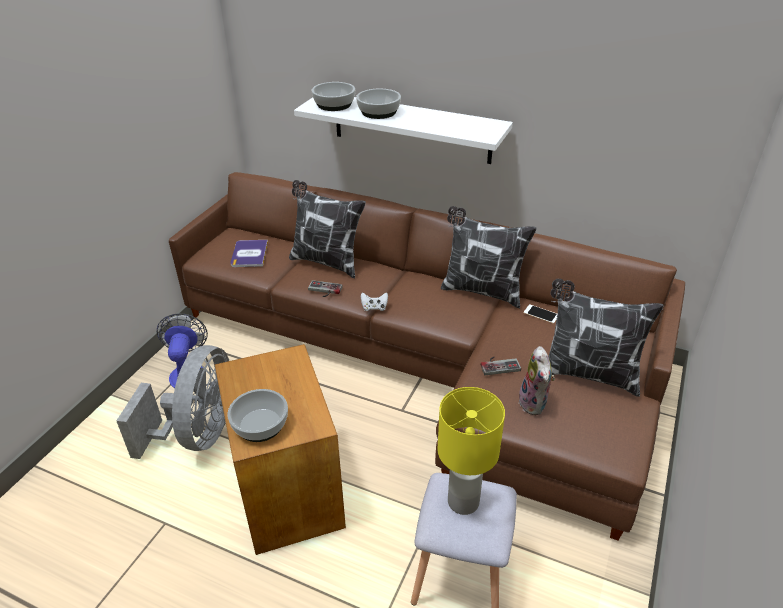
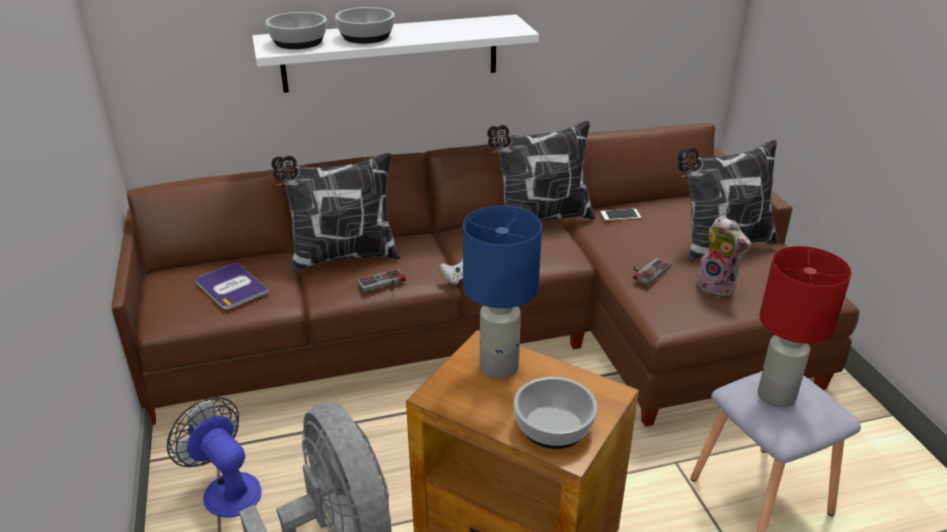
camera: 40 degrees left, 5 degrees down
yellow table lamp [437,387,505,515] -> red table lamp [758,246,852,408]
none -> blue table lamp [463,206,542,379]

